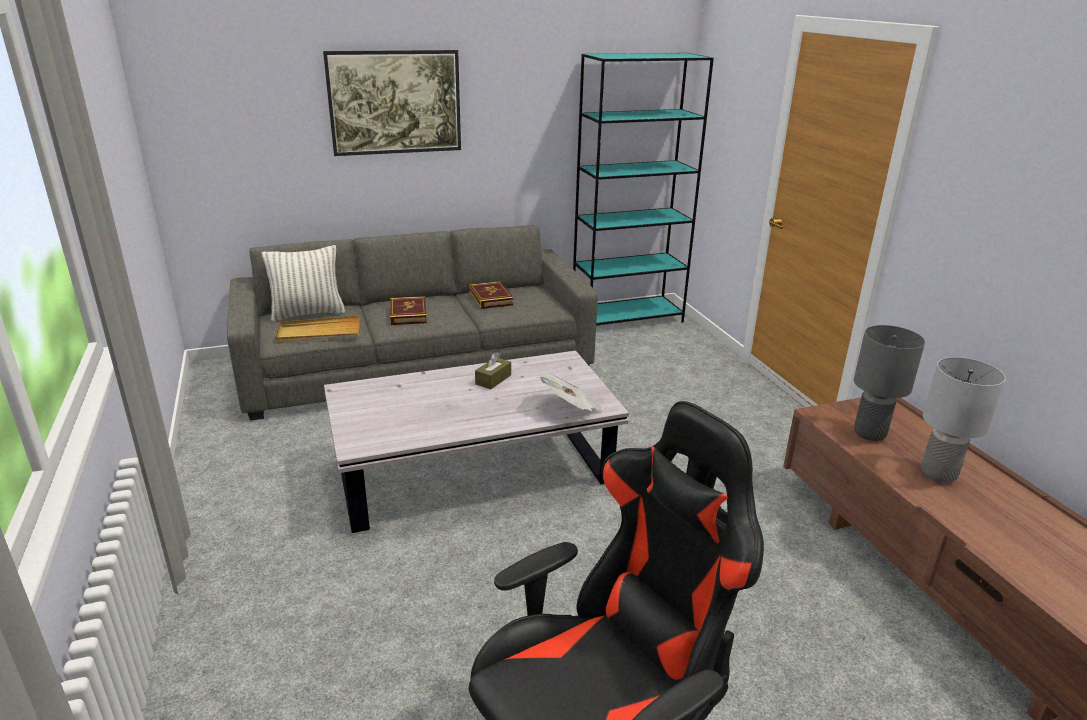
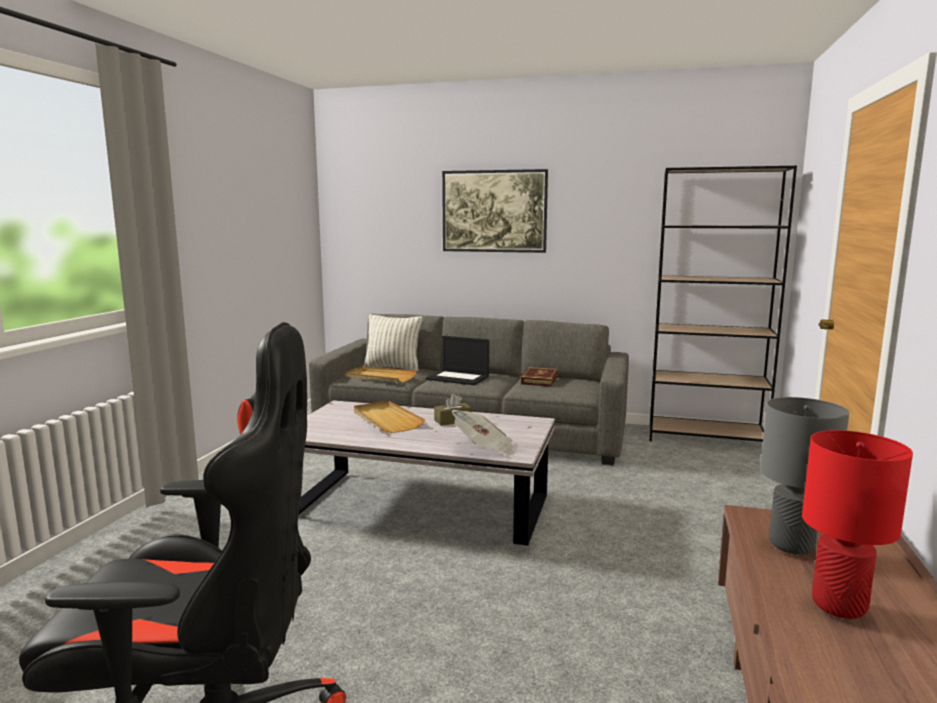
camera: 35 degrees right, 15 degrees down
book [390,296,427,325] -> laptop [426,336,489,385]
turquoise bookcase [573,53,714,326] -> beige bookcase [649,166,797,442]
grey table lamp [921,357,1006,483] -> red table lamp [802,430,913,619]
none -> beige tray [354,401,425,433]

